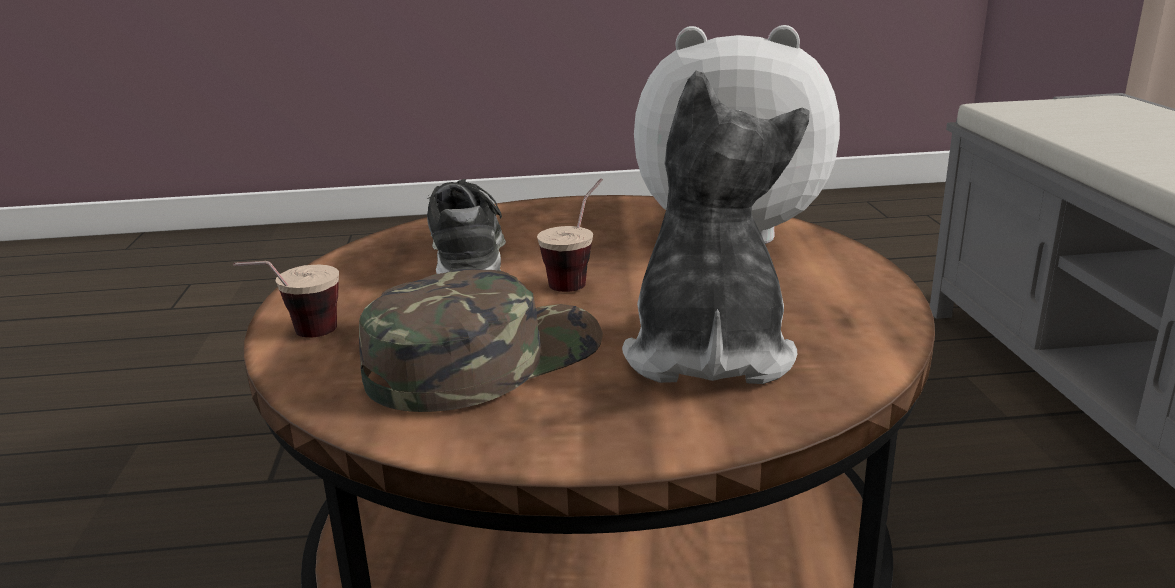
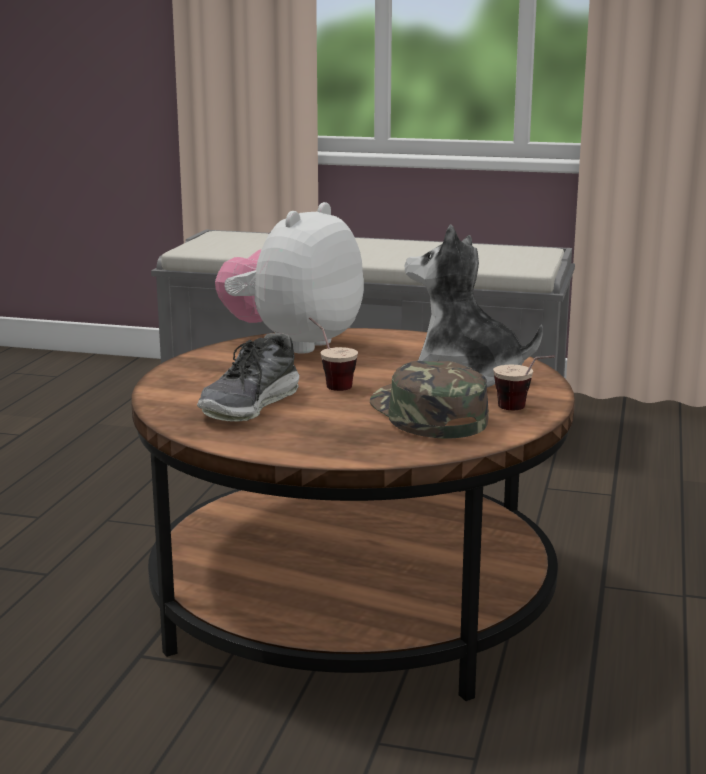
camera: 70 degrees left, 5 degrees down
cup [233,261,339,338] -> cup moved to [493,355,555,410]
shoe [427,179,506,274] -> shoe turned 75 degrees counterclockwise [197,333,299,422]

